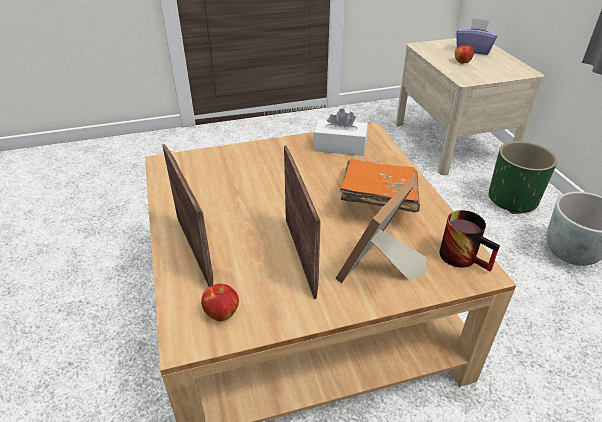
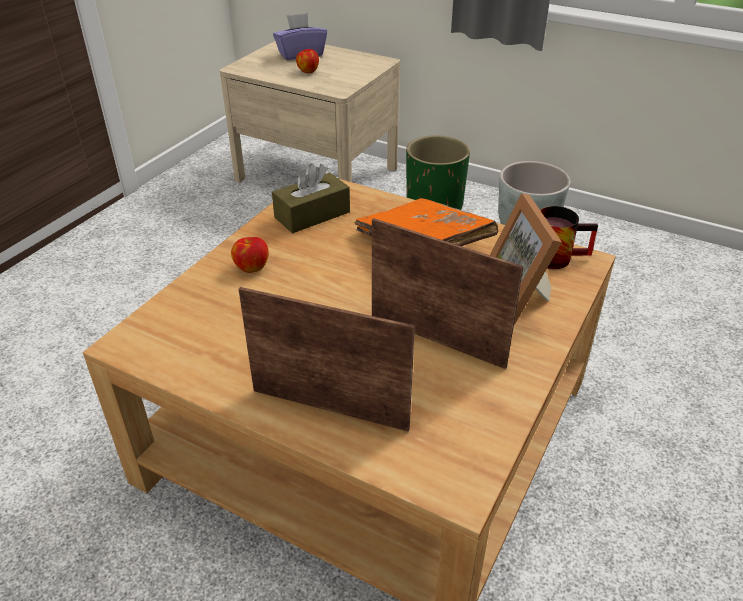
camera: 45 degrees left, 0 degrees up
apple [201,283,239,321] -> apple moved to [231,237,269,273]
white tissue box [313,109,368,156] -> brown tissue box [272,164,350,233]

